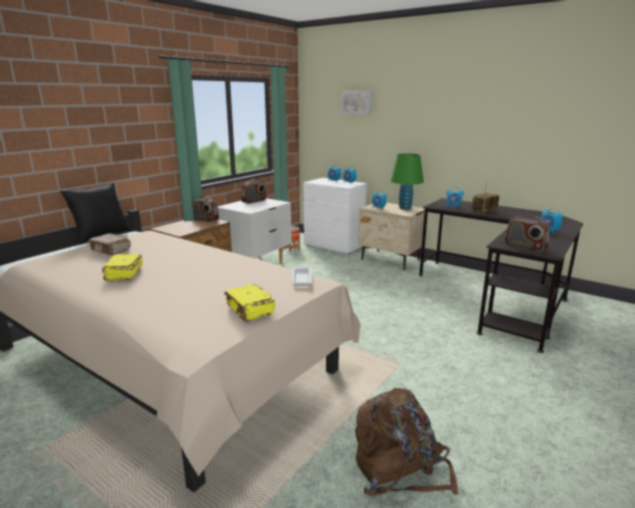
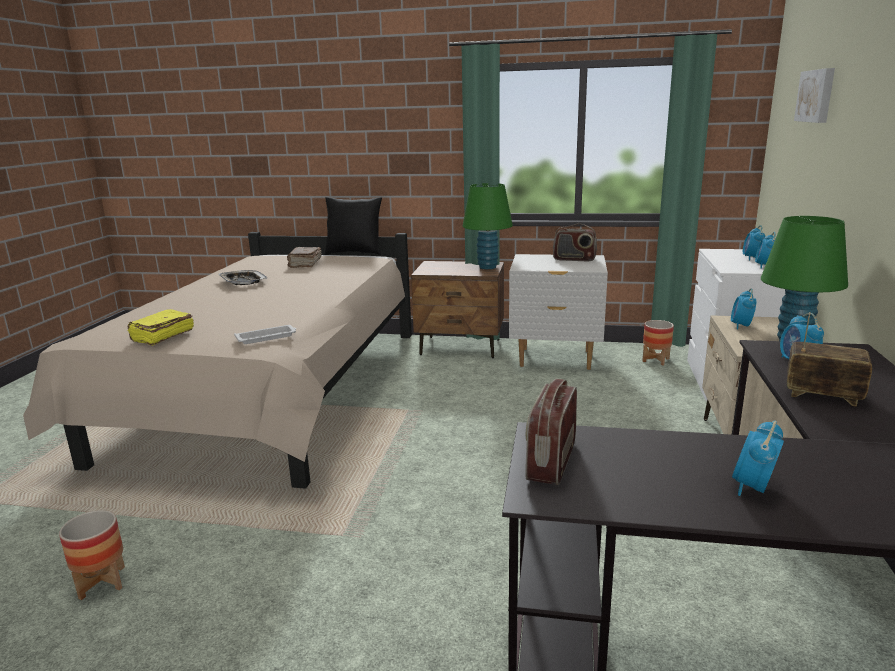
camera: 65 degrees right, 0 degrees up
yellow book [102,254,143,281] -> tray [219,270,267,285]
radio [192,196,219,222] -> green table lamp [463,183,513,269]
brown backpack [355,388,459,496] -> planter [59,510,125,600]

